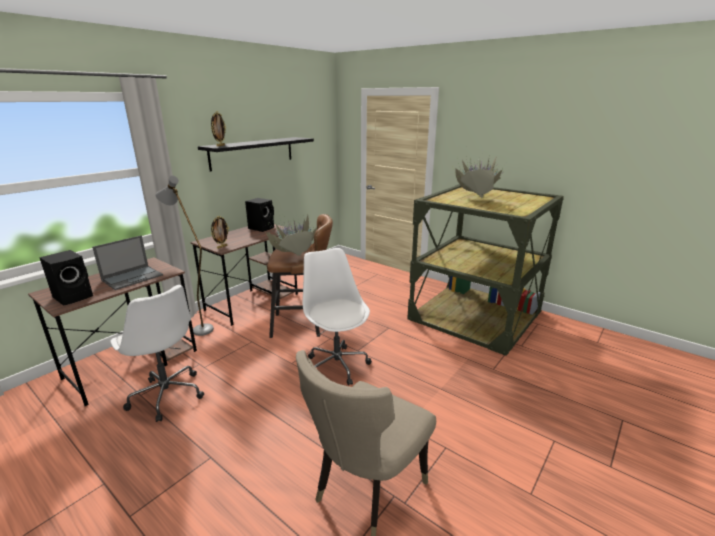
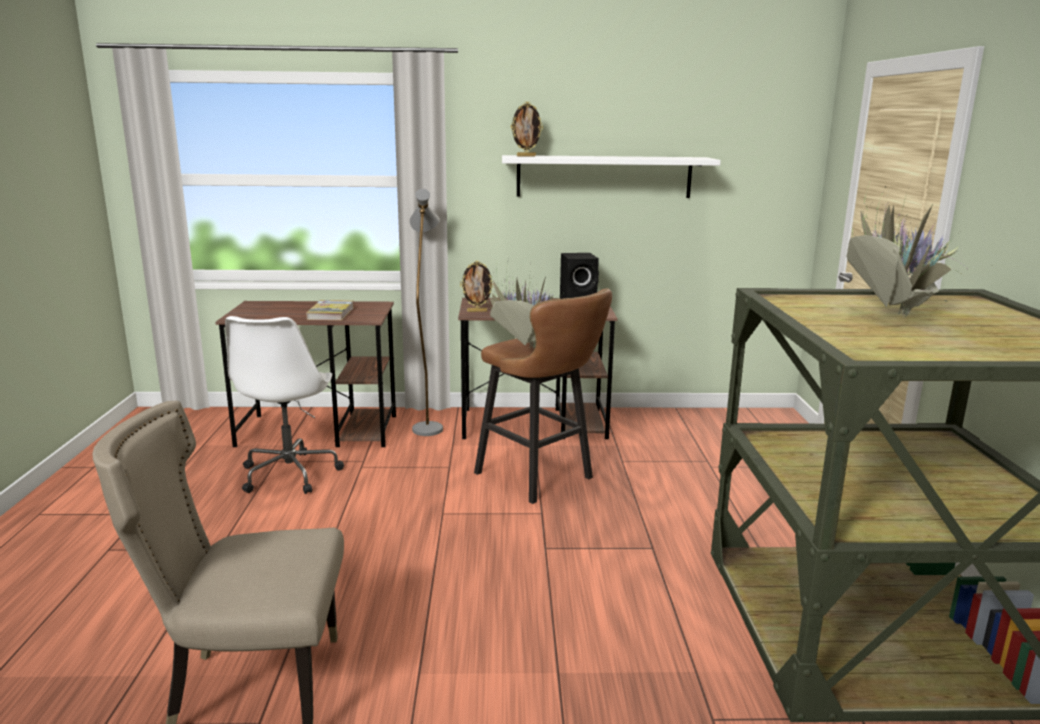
camera: 50 degrees right, 5 degrees down
black speaker [39,250,93,306] -> none
laptop [92,235,163,290] -> book [306,300,354,320]
black shelf [198,137,314,171] -> white shelf [502,155,721,198]
white office chair [303,248,372,385] -> none

